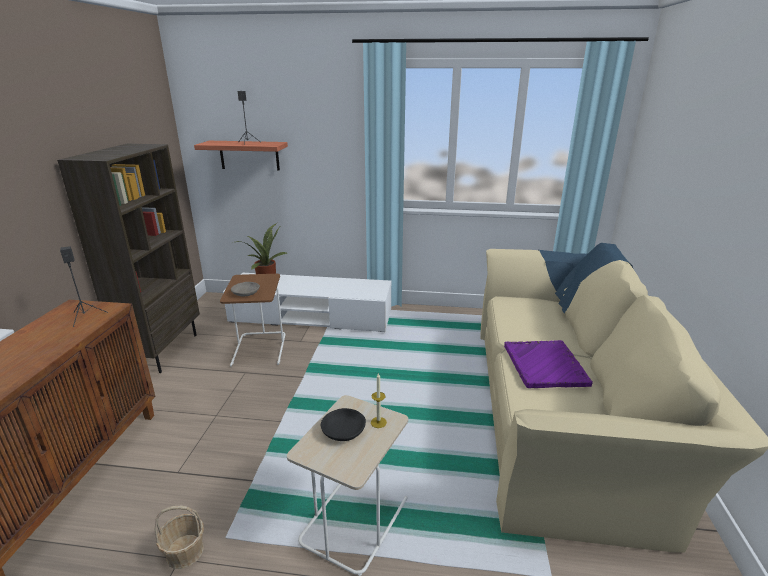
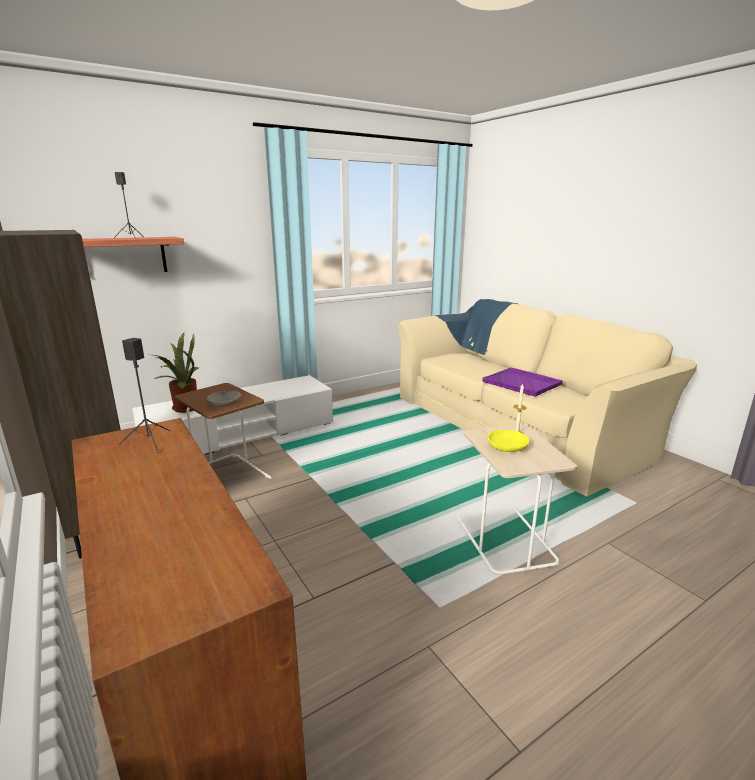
camera: 40 degrees left, 5 degrees down
basket [155,506,204,569] -> none
black bowl [321,408,366,441] -> yellow bowl [487,430,530,452]

